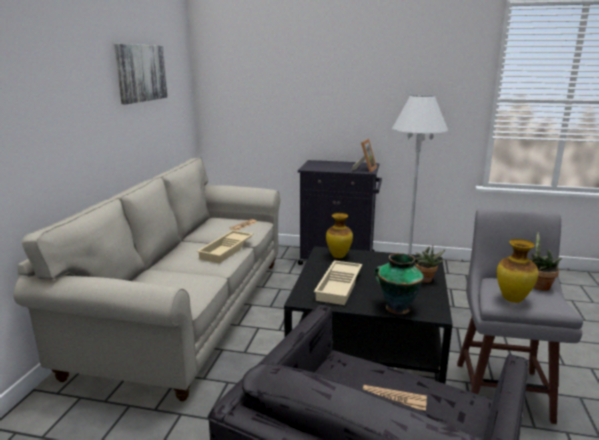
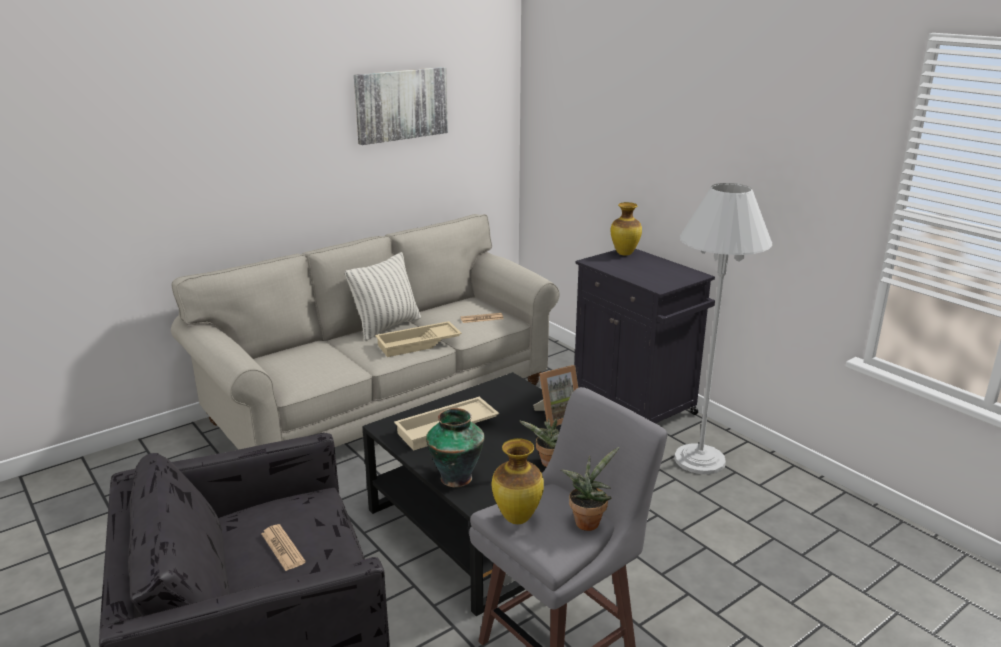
camera: 40 degrees right, 5 degrees up
vase [326,213,353,258] -> vase moved to [611,202,642,256]
picture frame [352,139,377,172] -> picture frame moved to [533,365,578,427]
none -> pillow [345,252,421,341]

